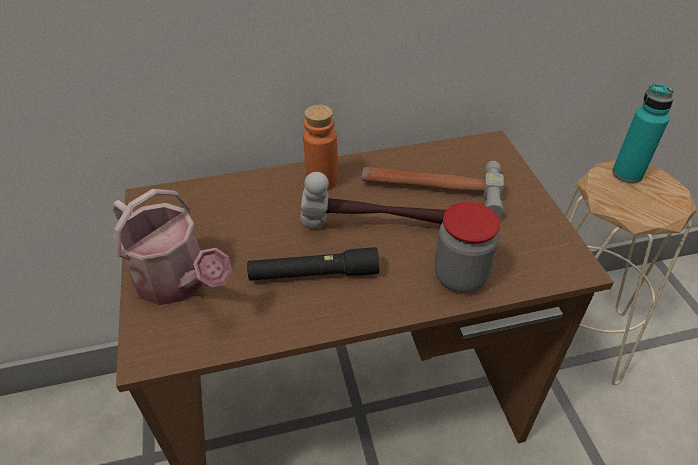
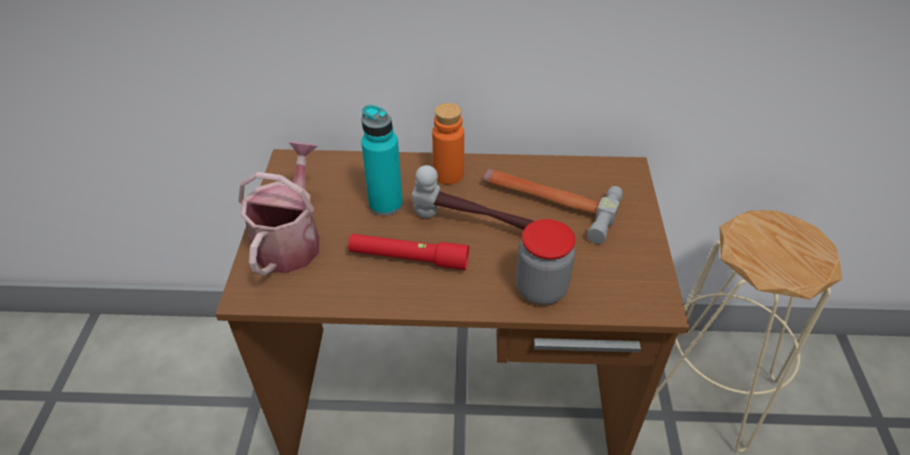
camera: 15 degrees right, 0 degrees up
watering can [112,189,232,305] -> watering can turned 135 degrees counterclockwise [238,142,319,276]
black flashlight [247,247,379,281] -> red flashlight [348,234,469,270]
turquoise bottle [612,83,674,183] -> turquoise bottle moved to [361,104,403,216]

